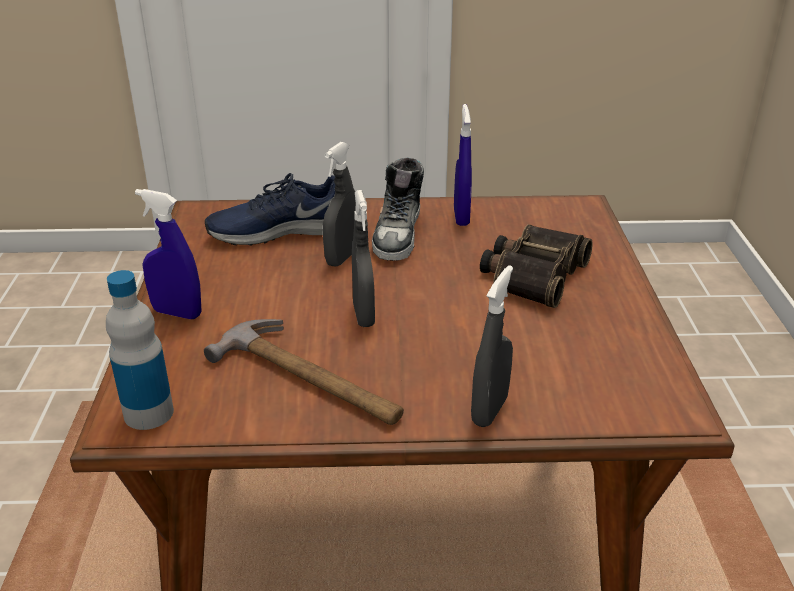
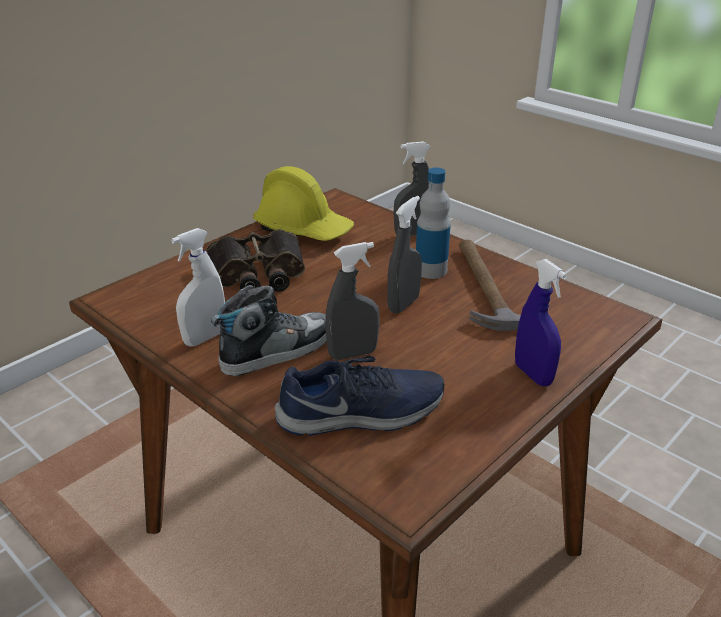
camera: 135 degrees left, 0 degrees up
bottle [106,270,174,430] -> bottle moved to [416,168,451,279]
blue shoe [205,173,335,246] -> blue shoe turned 45 degrees counterclockwise [275,356,444,436]
blue spray bottle [454,104,472,226] -> white spray bottle [171,228,225,347]
none -> yellow hard hat [253,166,354,241]

